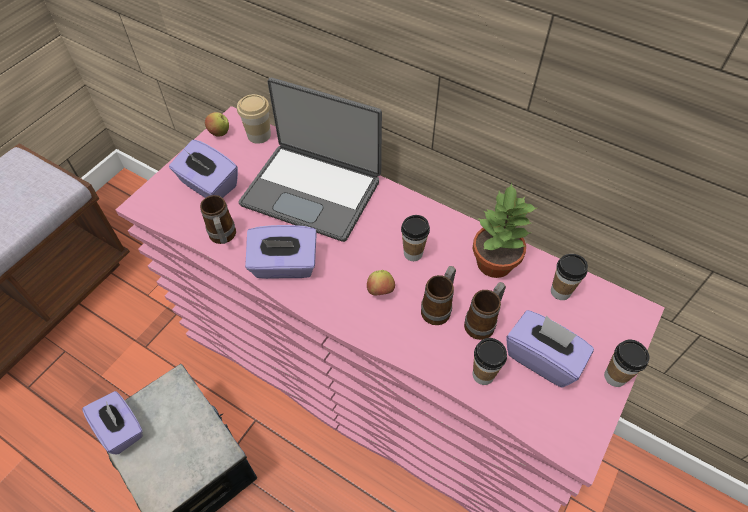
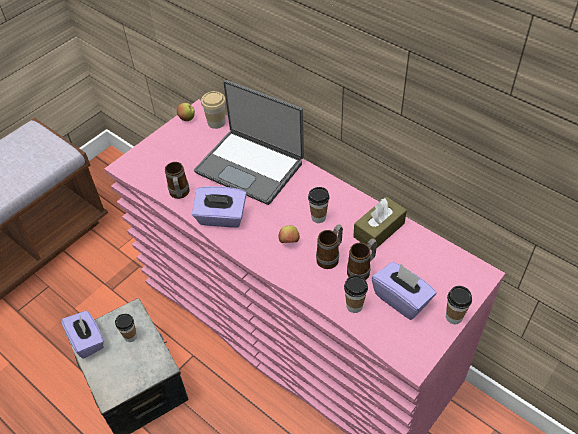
camera: 10 degrees right, 5 degrees down
purple tissue box [169,140,238,198] -> none
potted plant [473,183,537,278] -> brown tissue box [353,197,407,250]
cup [551,254,588,300] -> cup moved to [115,314,137,342]

